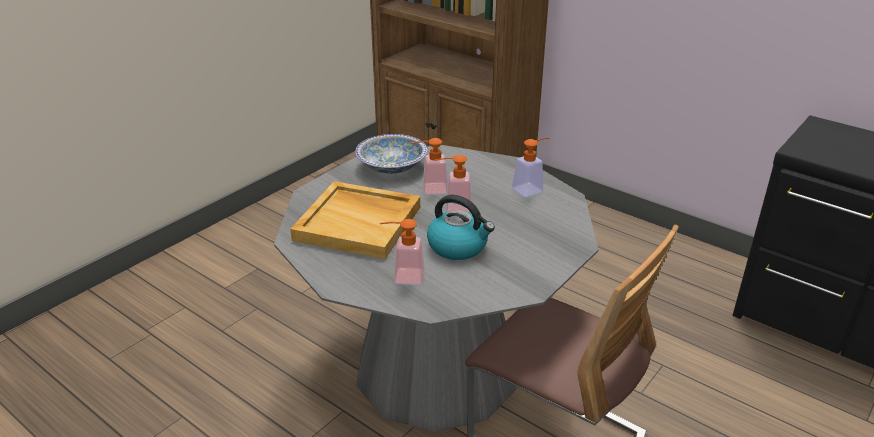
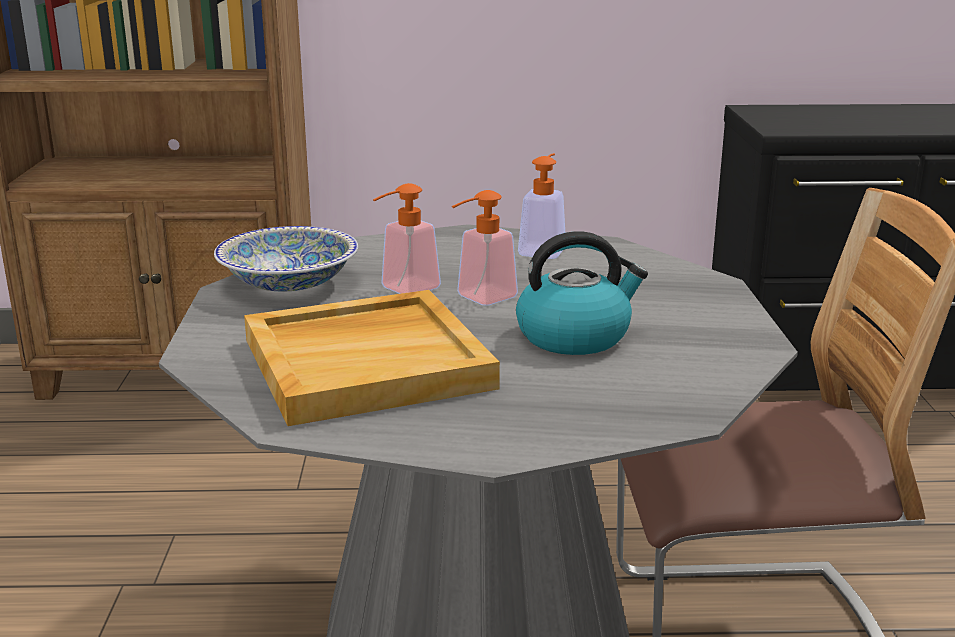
camera: 40 degrees left, 10 degrees down
soap dispenser [380,219,425,285] -> none

